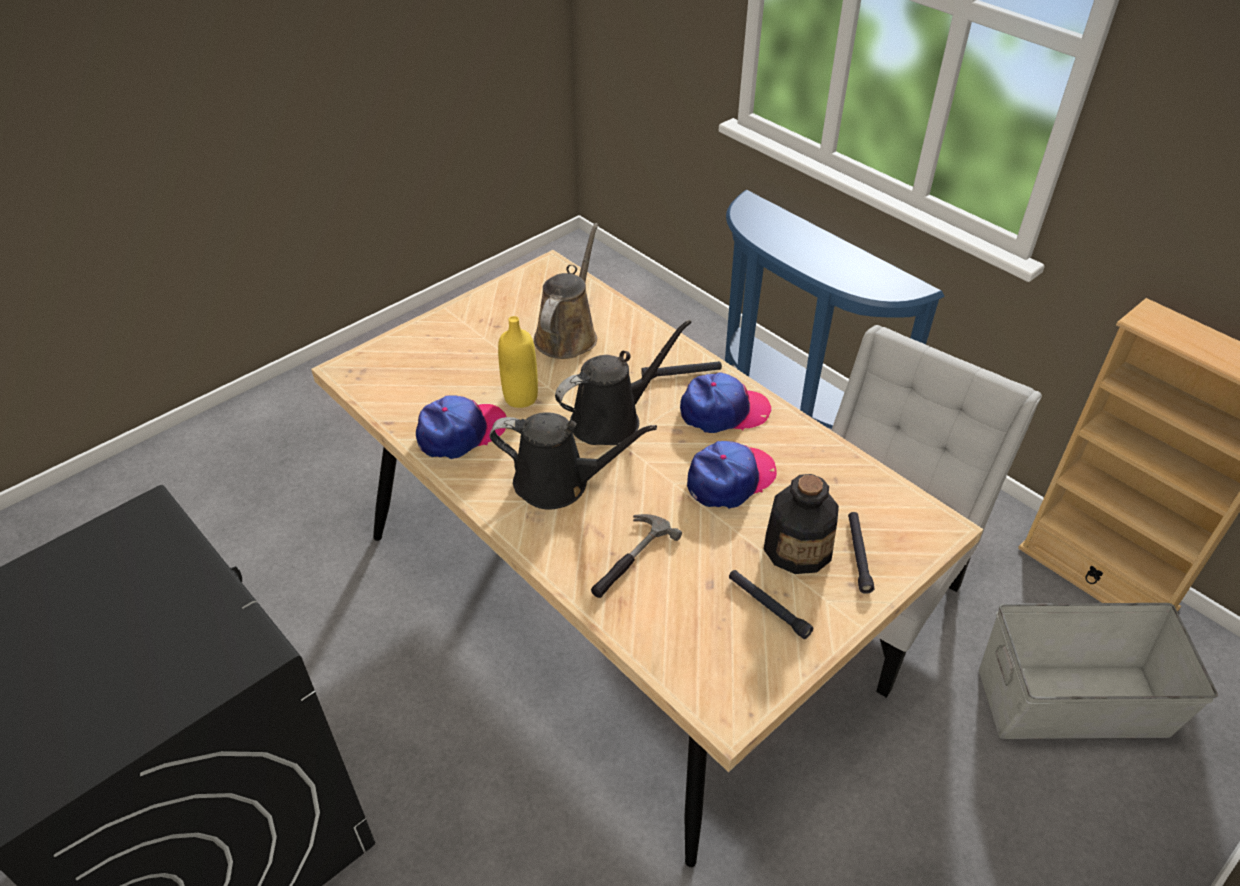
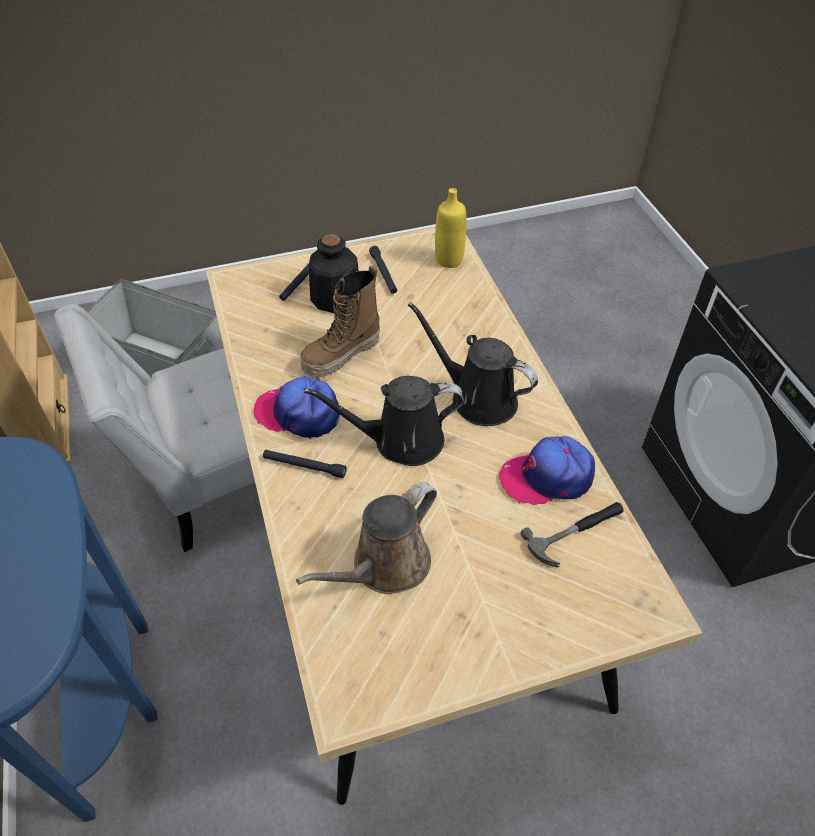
camera: 155 degrees left, 5 degrees up
yellow bottle [498,316,538,408] -> yellow bottle moved to [435,188,466,268]
hammer [591,514,682,598] -> hammer moved to [520,502,623,568]
cap [687,441,777,509] -> boot [300,266,380,377]

